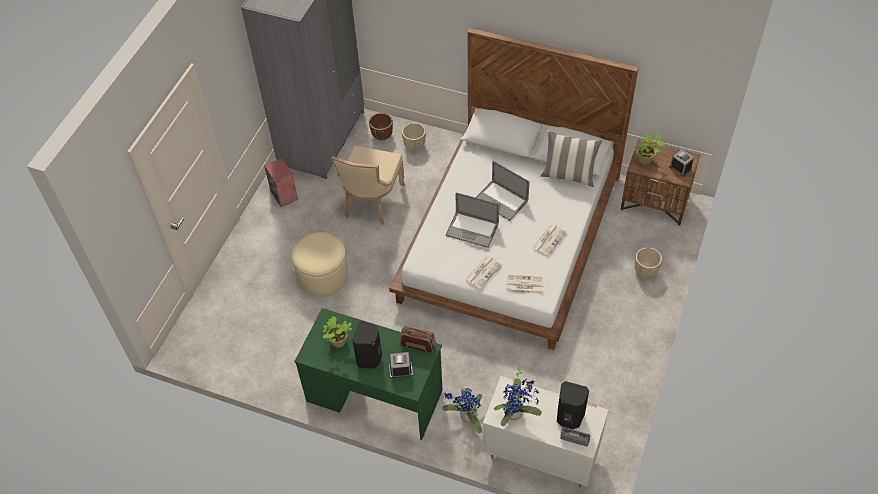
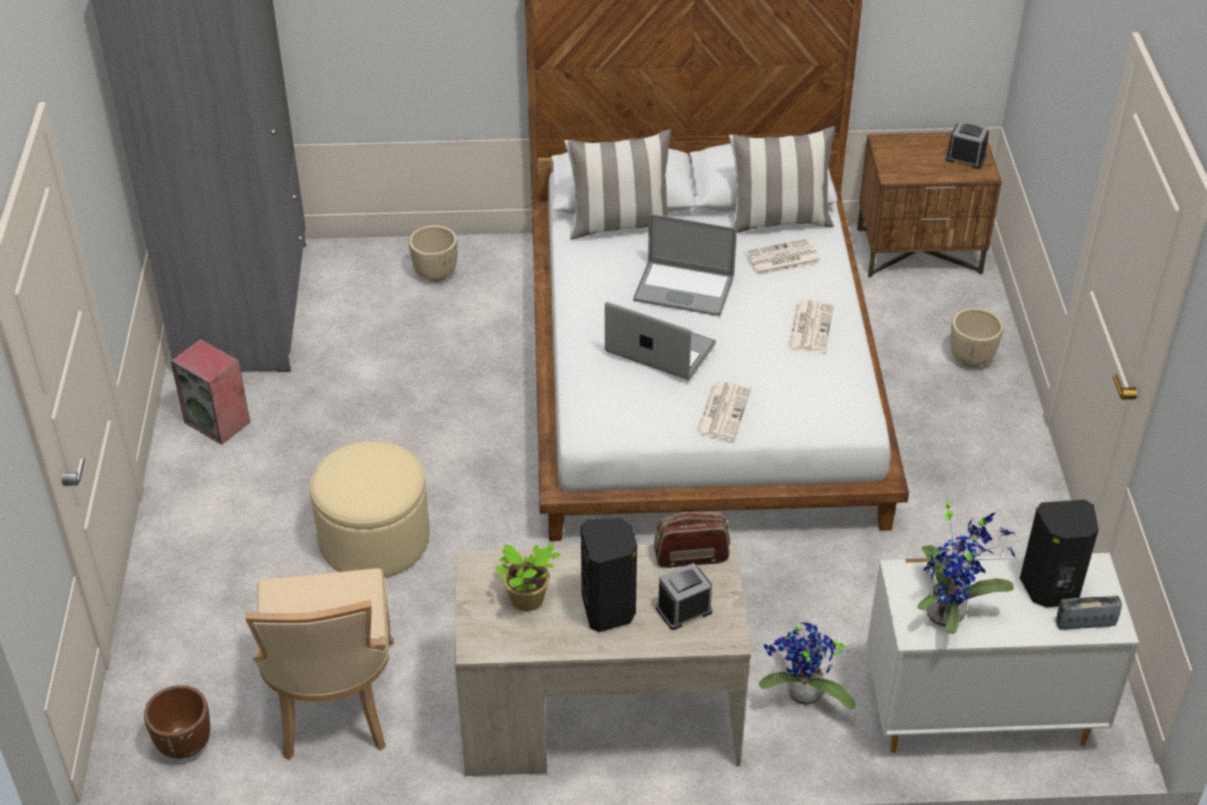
camera: 25 degrees left, 10 degrees down
green desk [294,308,443,440] -> beige desk [455,542,751,776]
beige chair [331,145,406,225] -> beige chair moved to [245,568,394,760]
brown planter [369,113,393,140] -> brown planter moved to [144,685,210,759]
laptop [446,192,499,248] -> laptop turned 150 degrees counterclockwise [605,301,716,380]
newspaper [506,275,544,294] -> newspaper moved to [744,239,821,276]
potted plant [635,134,665,165] -> none
none -> pillow [564,130,671,240]

